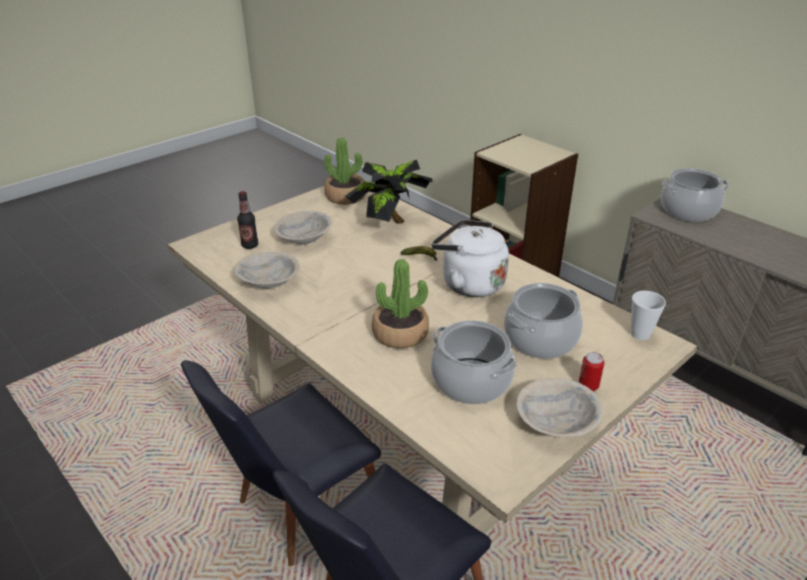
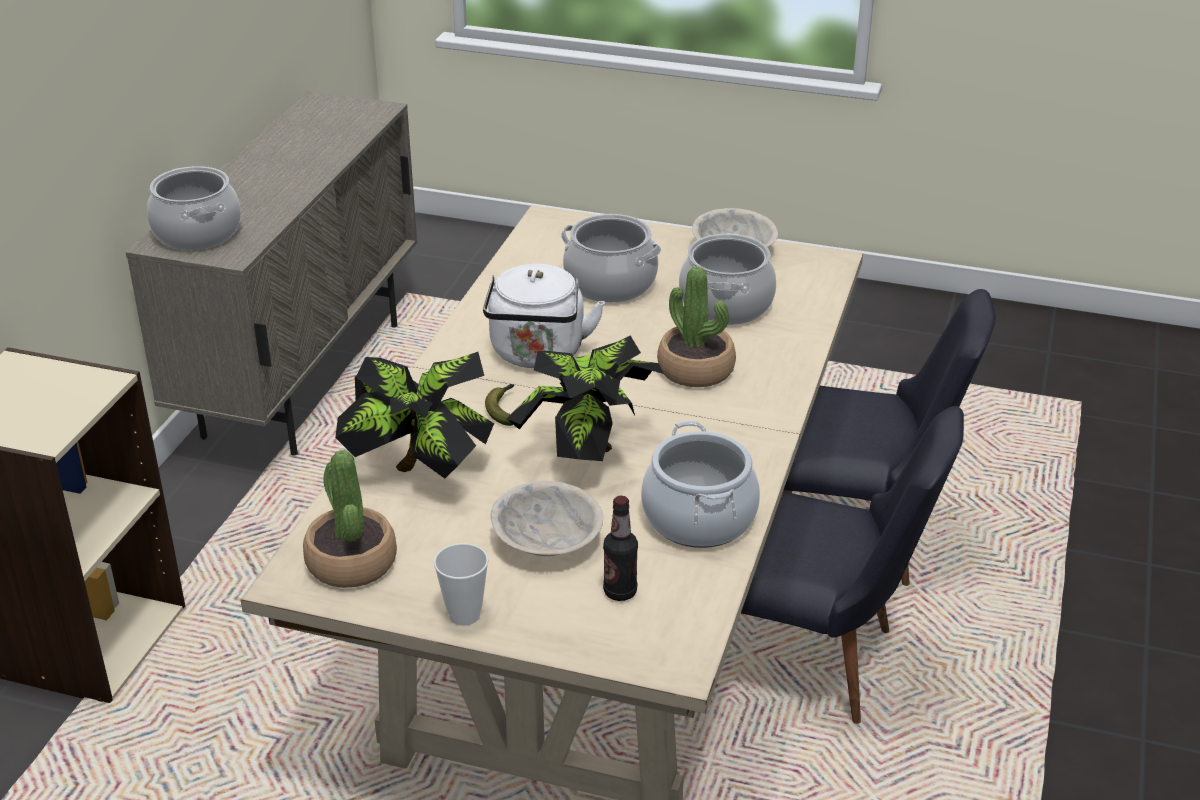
camera: 120 degrees left, 0 degrees up
beige bowl [234,252,300,289] -> cooking pot [641,421,760,548]
can [579,352,604,391] -> none
cup [631,291,666,340] -> cup moved to [434,543,488,626]
none -> potted plant [506,335,664,461]

